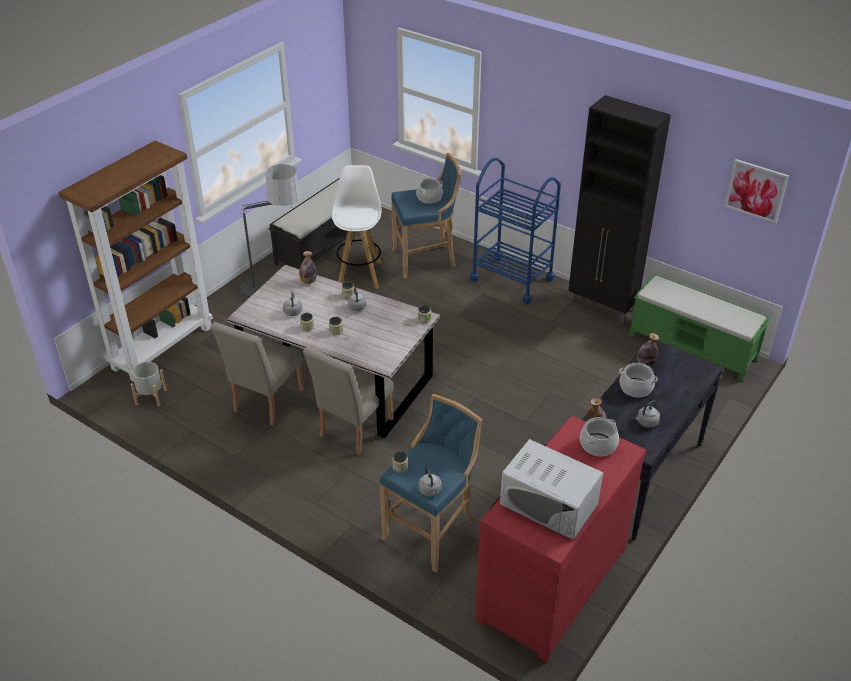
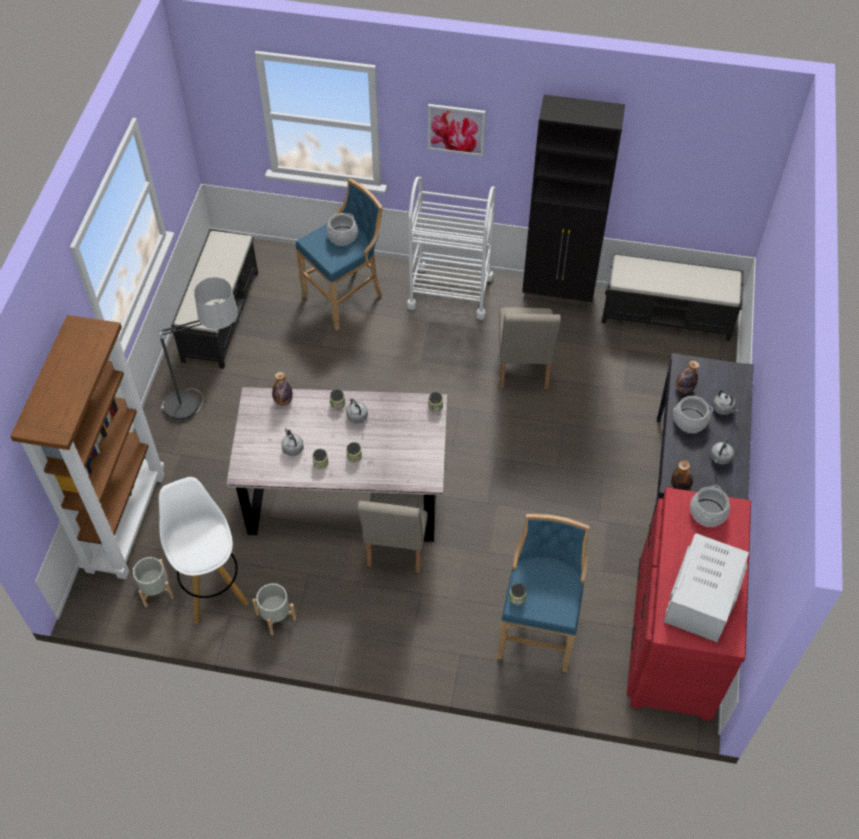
camera: 25 degrees left, 15 degrees up
beige chair [211,322,304,426] -> beige chair moved to [499,308,561,389]
white stool [332,165,382,289] -> white stool moved to [159,477,248,624]
grey kettle [419,468,441,497] -> grey kettle moved to [713,390,738,415]
blue cart [470,158,561,304] -> white cart [407,177,496,320]
white microwave [500,439,603,540] -> white microwave turned 105 degrees clockwise [664,533,749,642]
green bench [629,273,770,381] -> black bench [602,253,744,341]
picture [724,159,789,224] -> picture moved to [428,104,486,156]
none -> grey planter [252,583,296,635]

